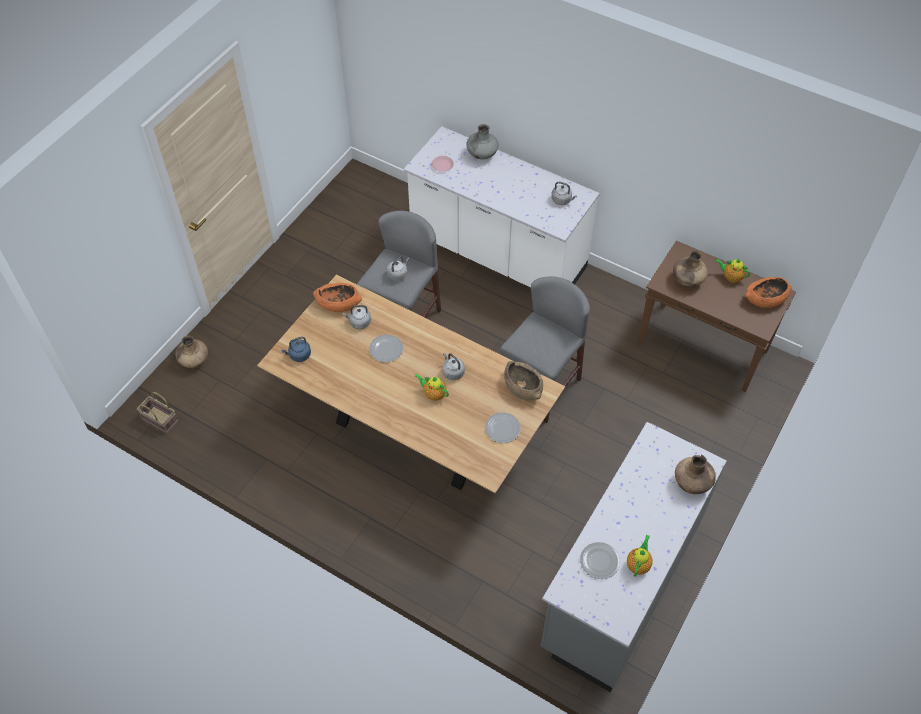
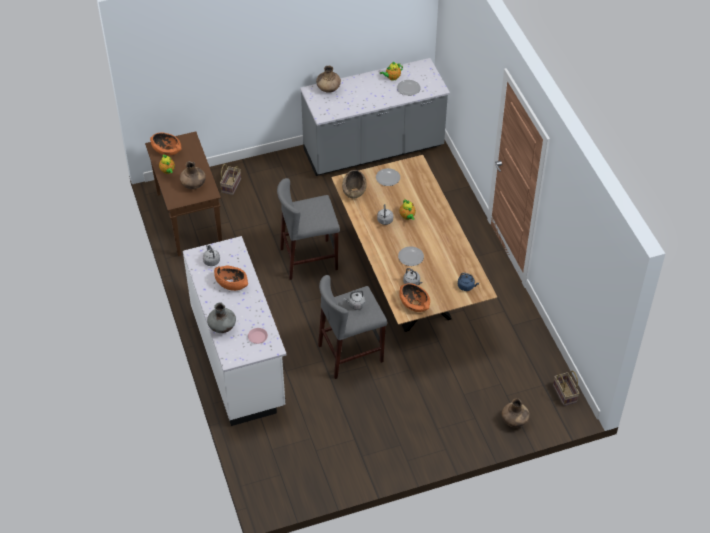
camera: 140 degrees left, 5 degrees down
none -> orange bowl [214,266,248,291]
none -> basket [220,164,241,195]

